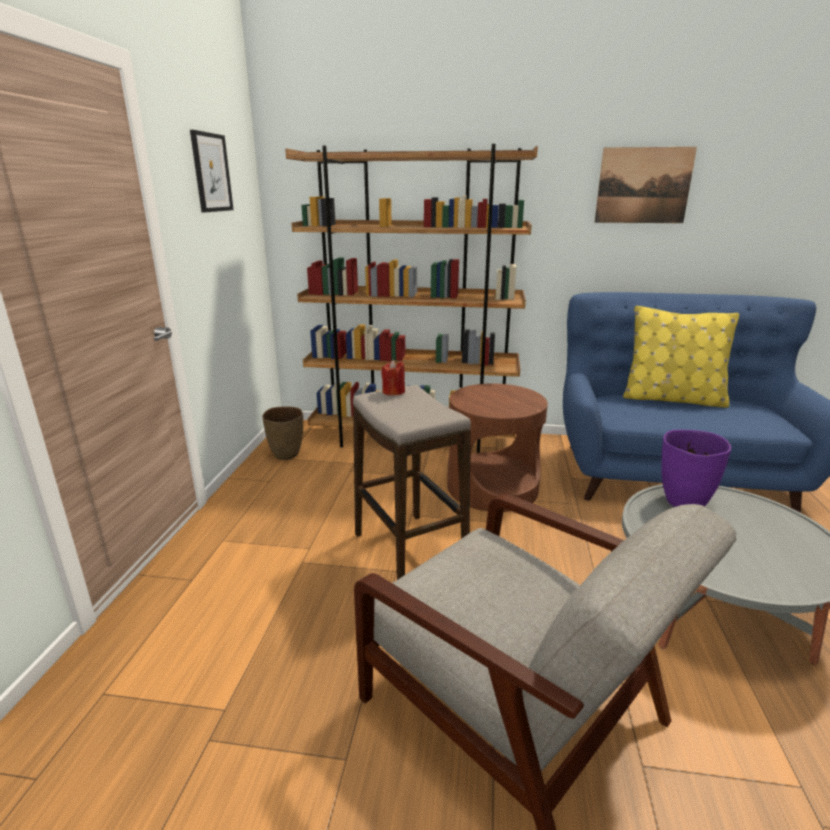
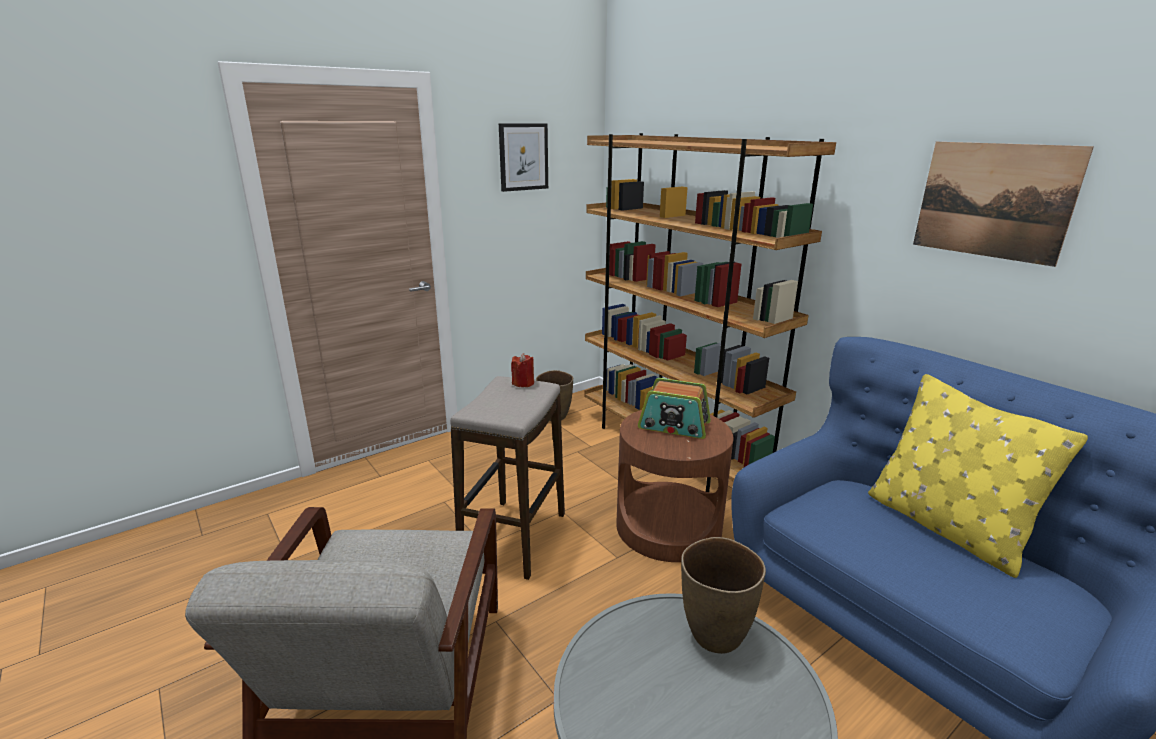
camera: 45 degrees right, 0 degrees up
purple vase [661,430,731,507] -> brown vase [681,537,766,654]
none -> radio [638,378,711,439]

